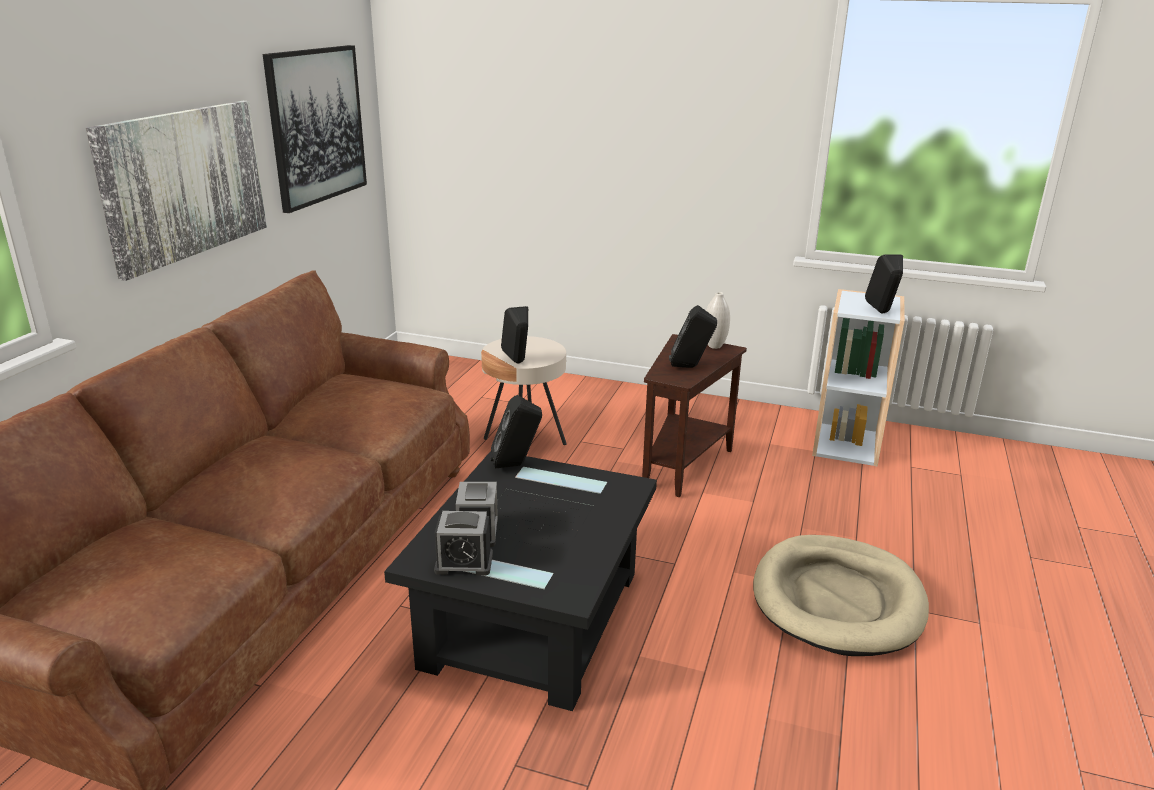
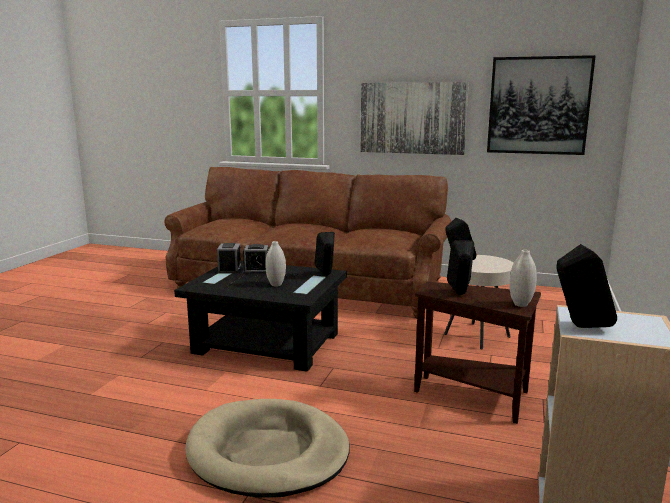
camera: 90 degrees right, 10 degrees down
none -> white vase [265,241,286,287]

